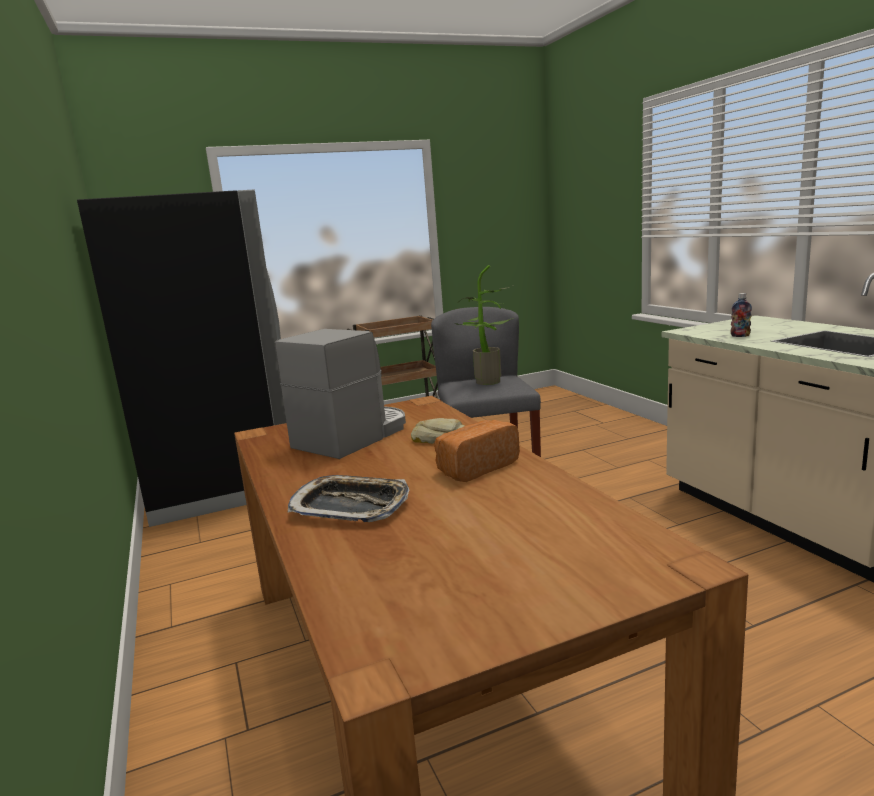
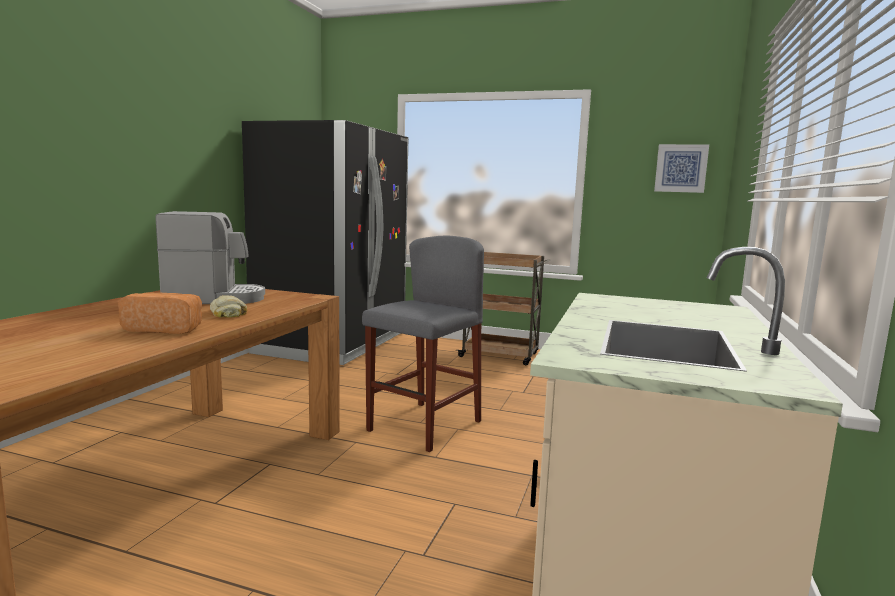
camera: 40 degrees right, 5 degrees down
tray [287,475,409,522] -> none
potted plant [455,265,513,385] -> none
bottle [730,293,752,337] -> none
none -> picture [654,144,709,193]

